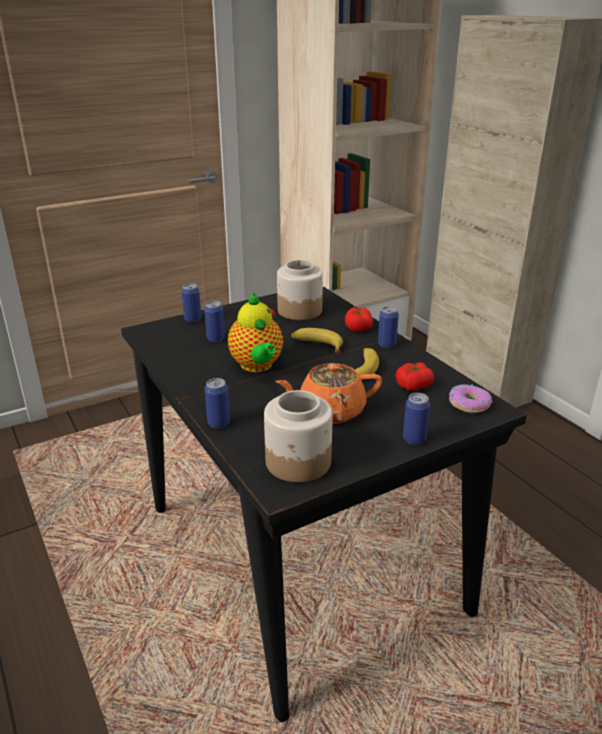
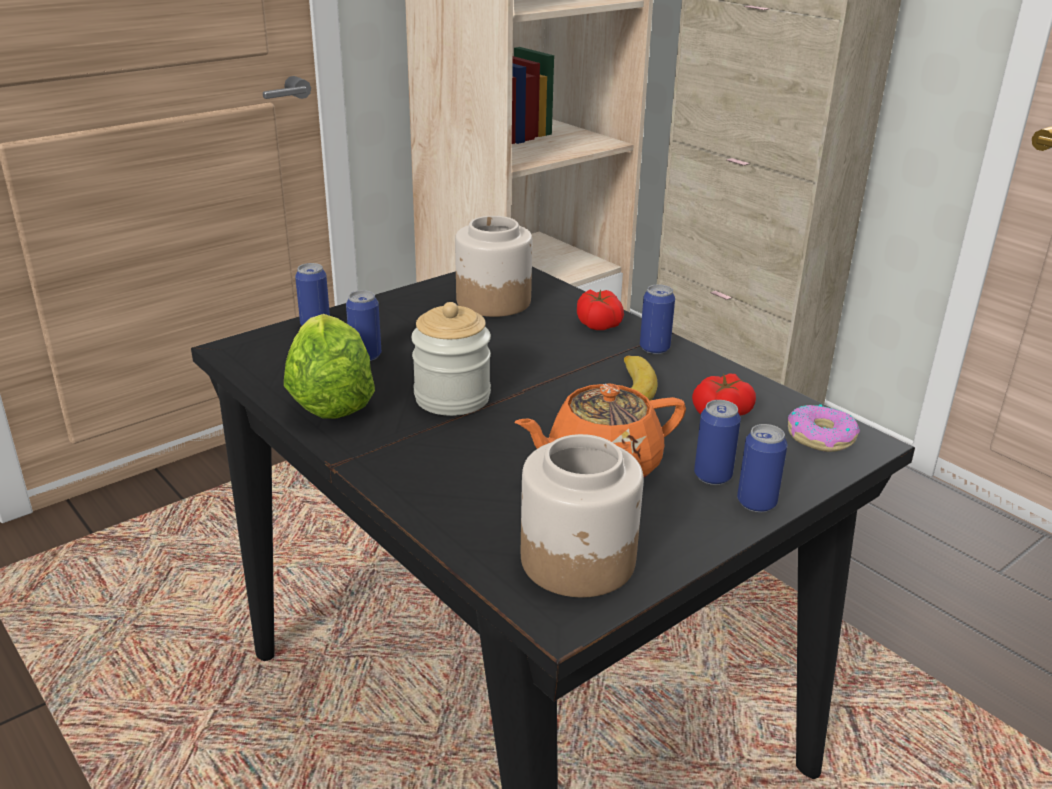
camera: 10 degrees left, 0 degrees up
can [205,378,230,429] -> can moved to [694,400,741,485]
teapot [228,293,283,372] -> jar [411,302,491,416]
banana [291,328,343,353] -> none
none -> lettuce [284,314,375,419]

